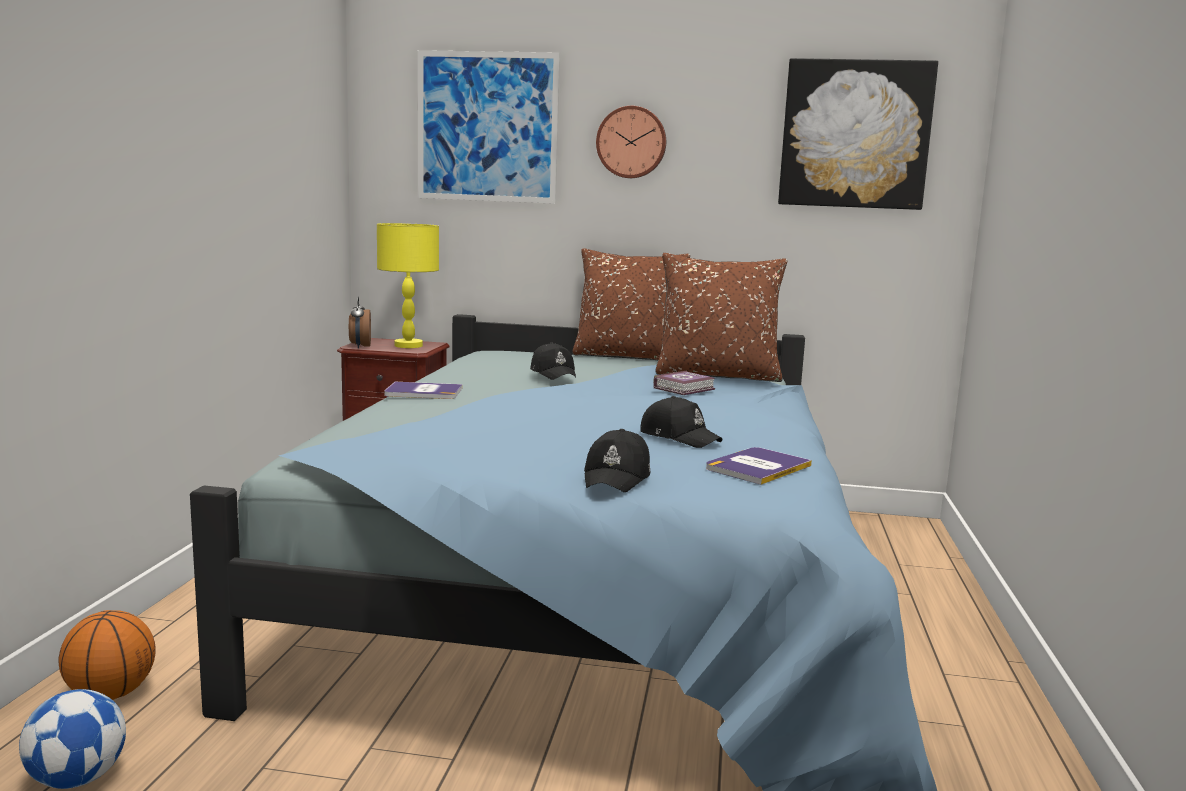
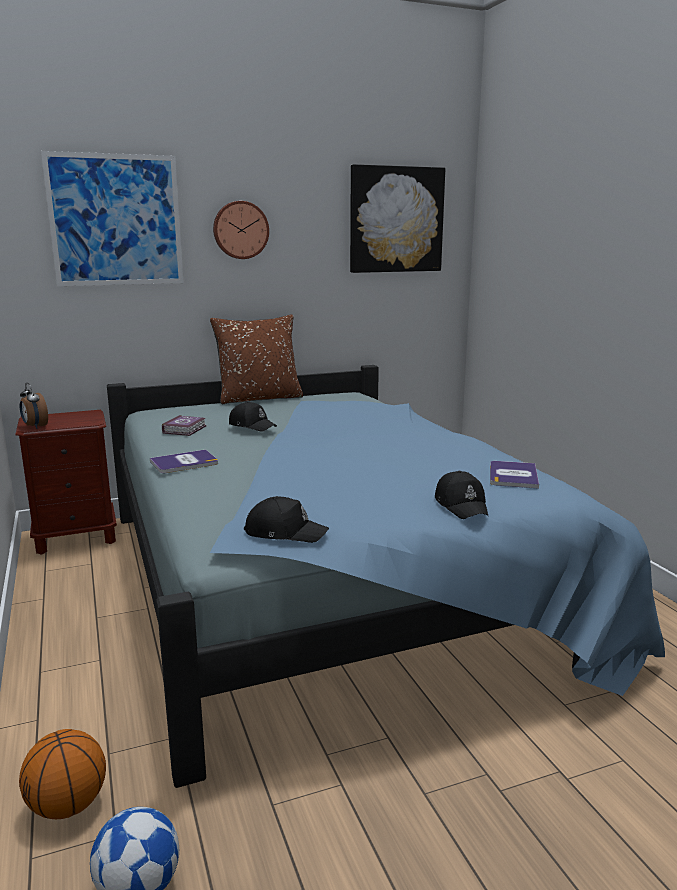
camera: 30 degrees left, 5 degrees up
yellow table lamp [377,223,439,348] -> none
black cap [640,396,723,448] -> black cap moved to [244,496,329,543]
book [653,371,716,395] -> book moved to [162,415,206,436]
brown pillow [655,253,787,382] -> none

